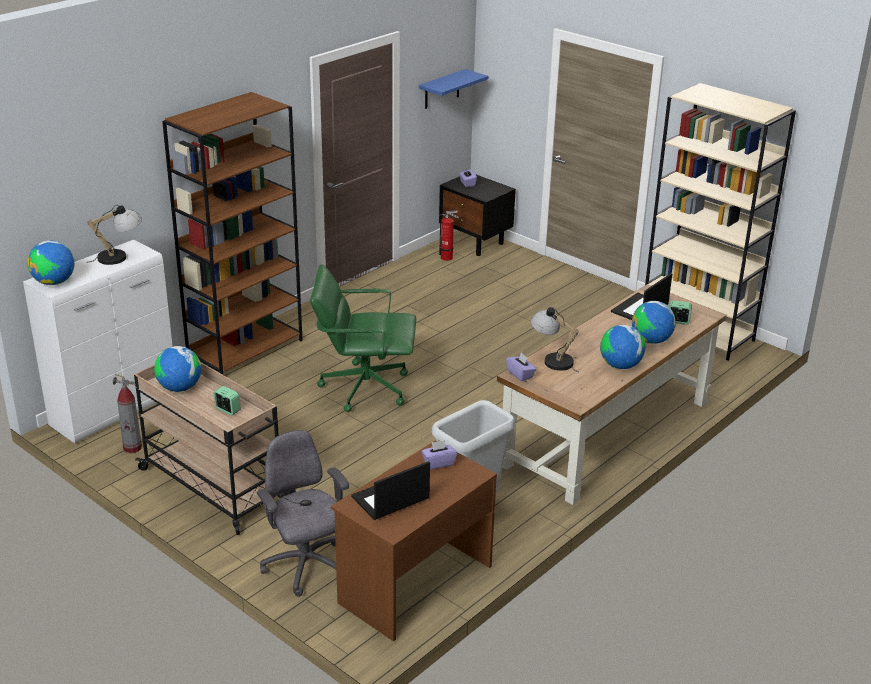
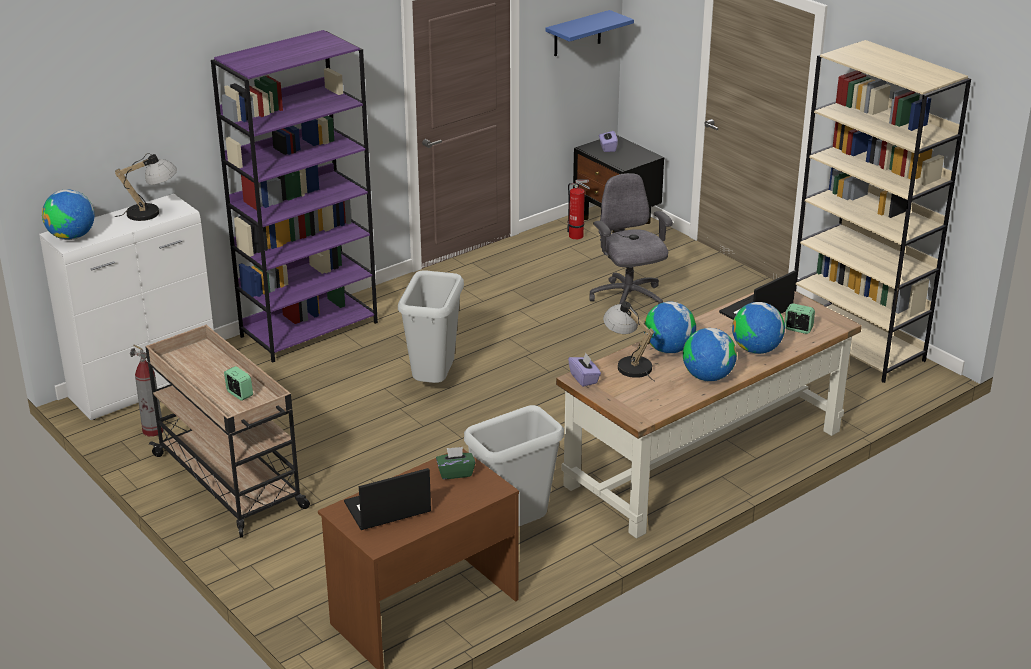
camera: 10 degrees right, 0 degrees up
globe [154,346,201,392] -> globe moved to [644,302,696,354]
brown bookcase [162,92,303,375] -> purple bookcase [211,30,378,363]
grey office chair [257,430,349,597] -> grey office chair moved to [589,173,673,304]
green office chair [310,264,416,412] -> grey trash can [398,270,464,383]
purple tissue box [421,440,457,470] -> green tissue box [436,447,475,479]

